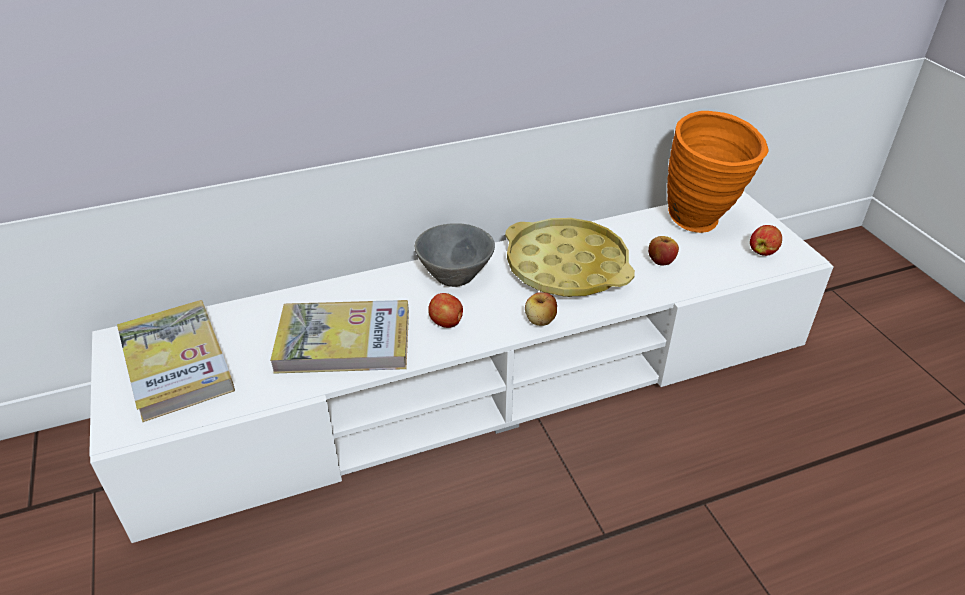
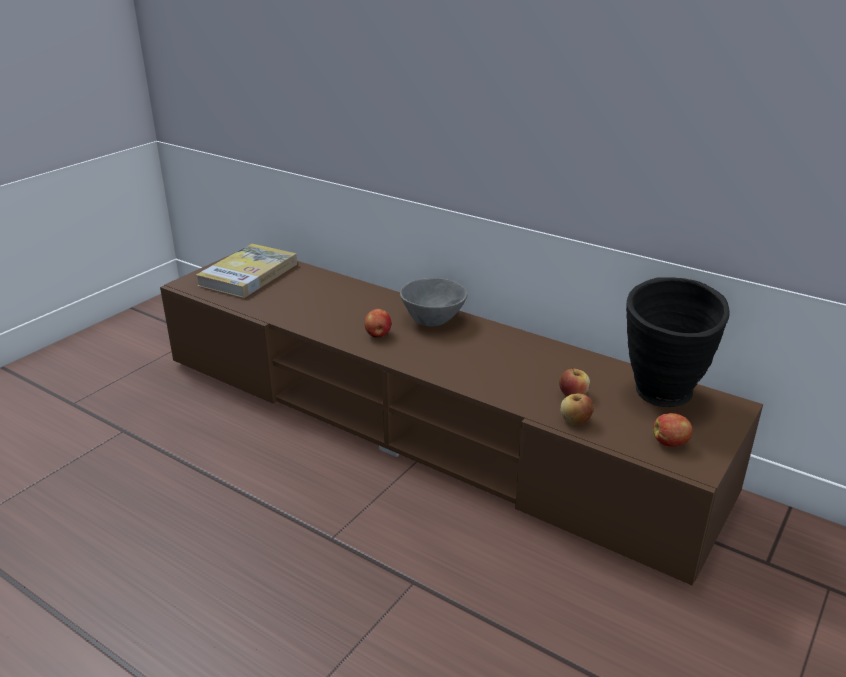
camera: 55 degrees right, 10 degrees down
white tv stand [89,192,834,543] -> brown tv stand [160,252,763,585]
book [270,300,409,374] -> none
yellow tray [505,218,635,297] -> none
apple [525,292,557,326] -> apple moved to [560,393,594,425]
orange vase [667,111,768,233] -> black vase [626,277,730,407]

